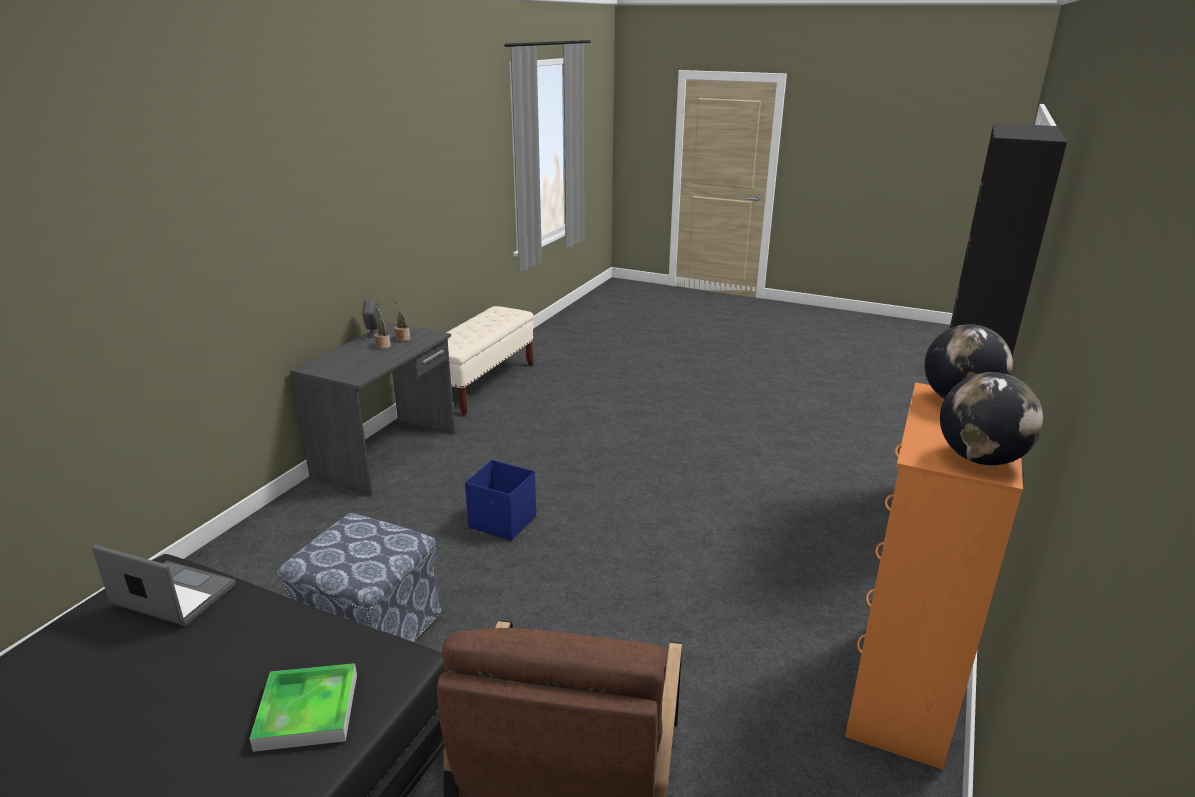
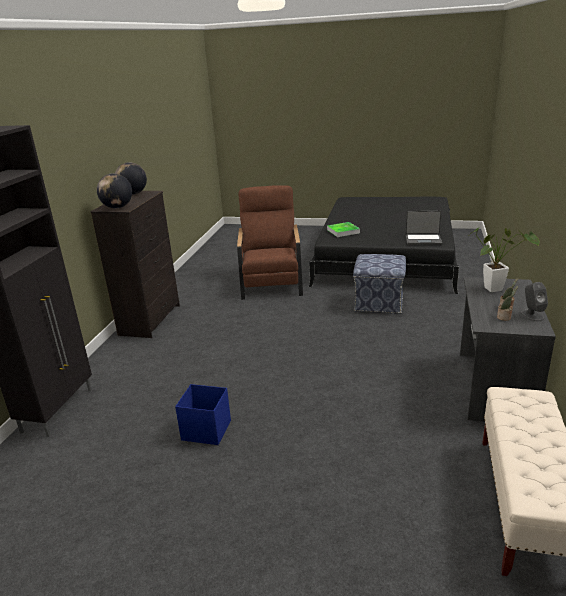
camera: 170 degrees right, 0 degrees up
blue storage box [465,460,536,541] -> blue storage box moved to [175,384,231,445]
orange dresser [845,383,1023,770] -> black dresser [90,191,180,338]
none -> potted plant [469,228,540,292]

